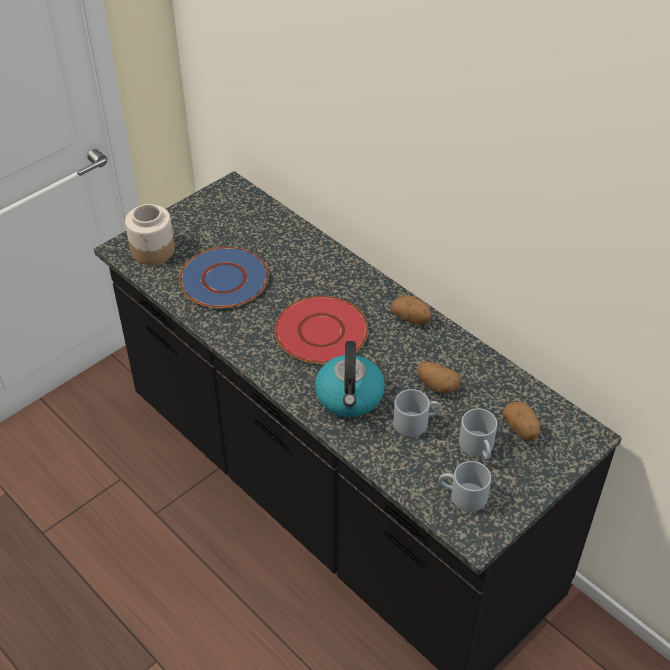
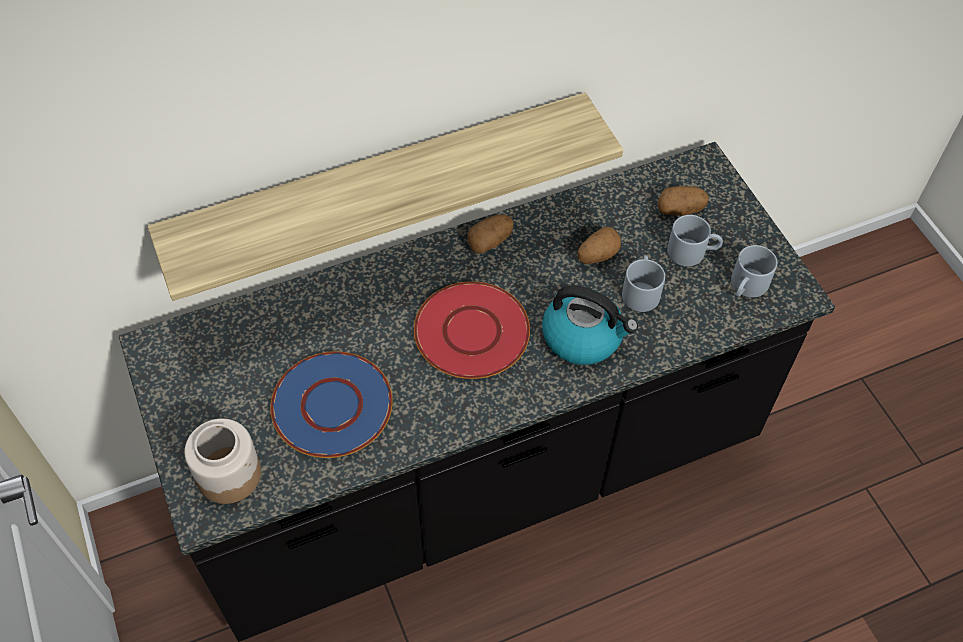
camera: 70 degrees left, 10 degrees up
none -> shelf [147,92,623,301]

